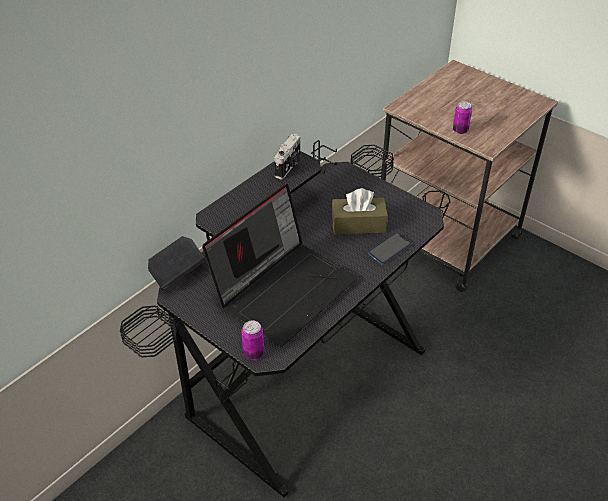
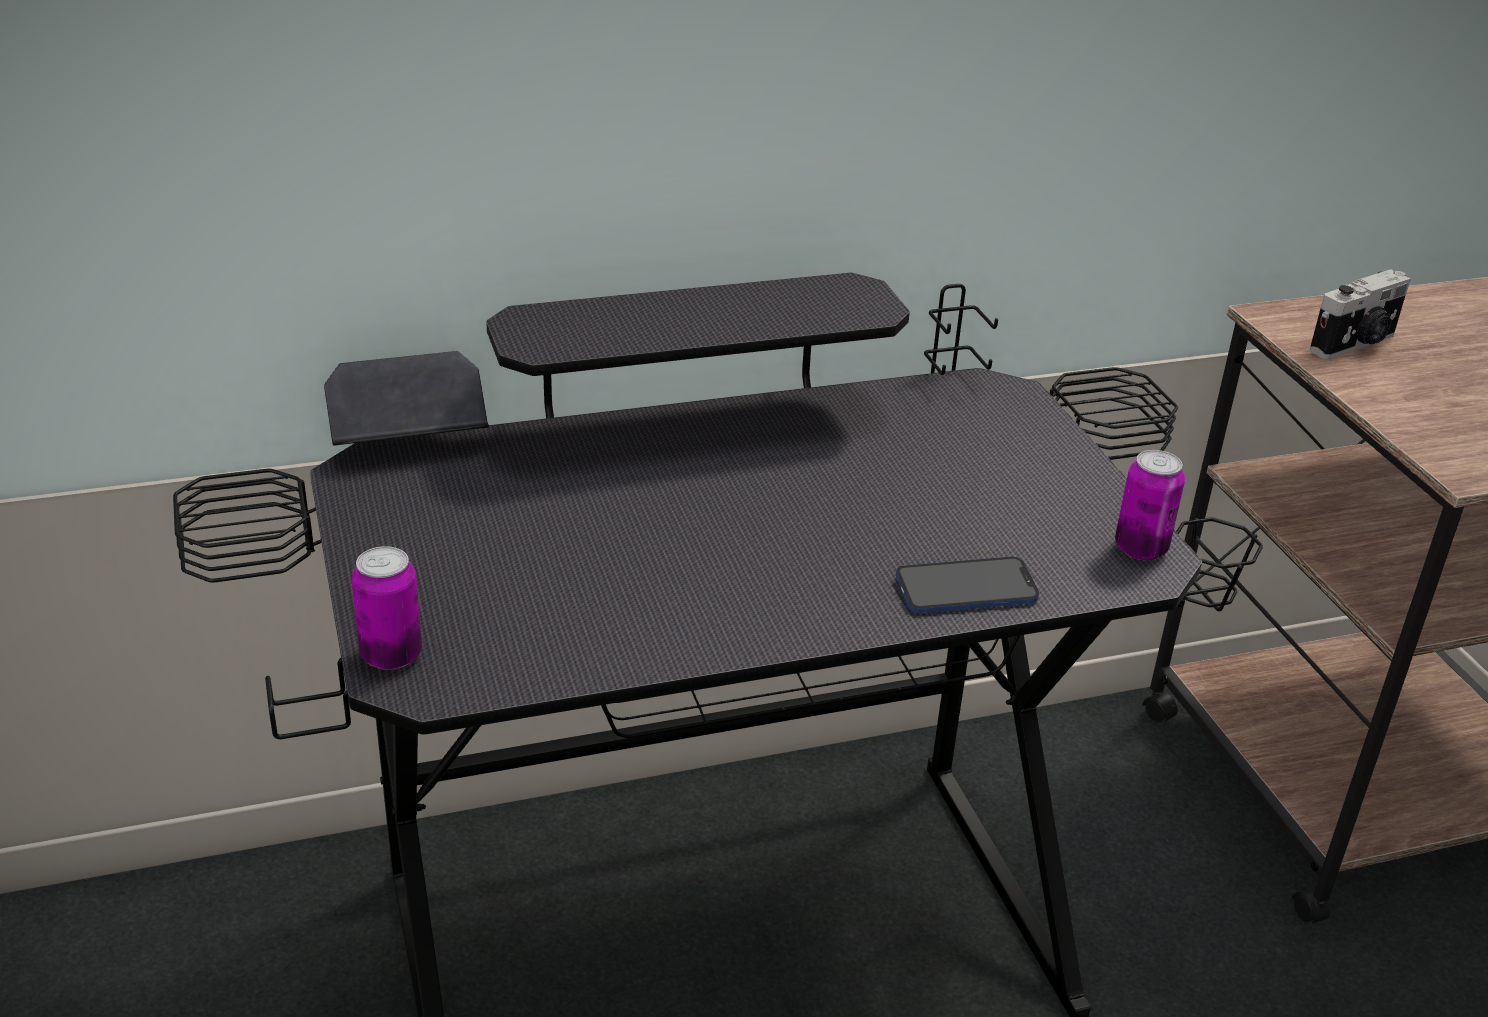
camera: 30 degrees right, 10 degrees down
laptop [202,184,358,347] -> none
camera [274,134,300,179] -> camera moved to [1309,269,1411,359]
brown tissue box [331,188,388,234] -> none
can [453,101,472,134] -> can moved to [1115,450,1185,560]

